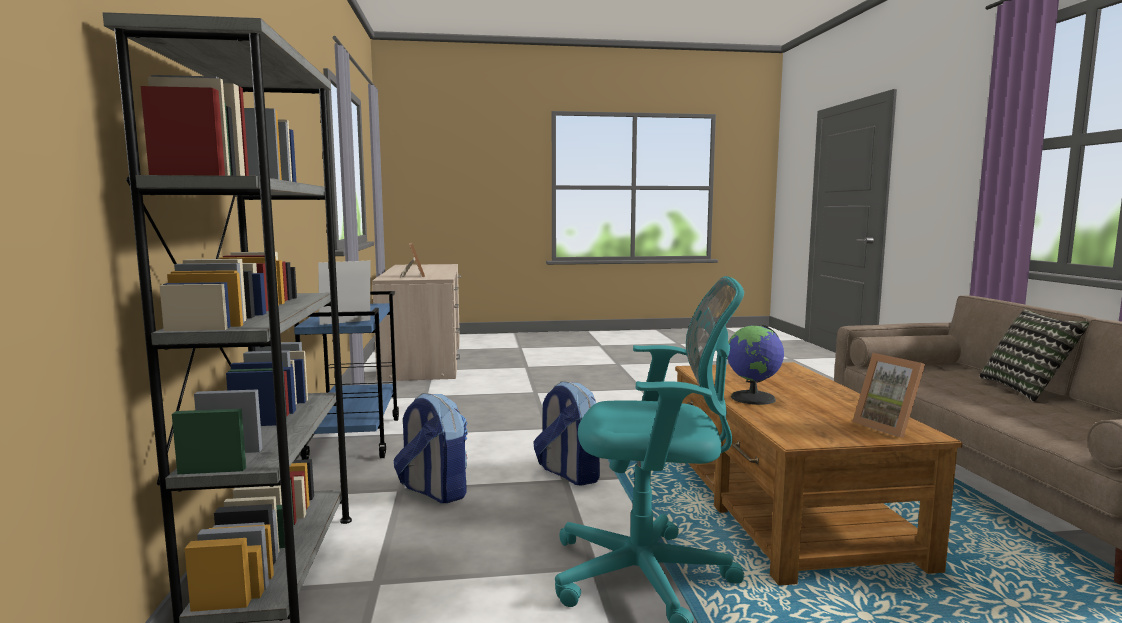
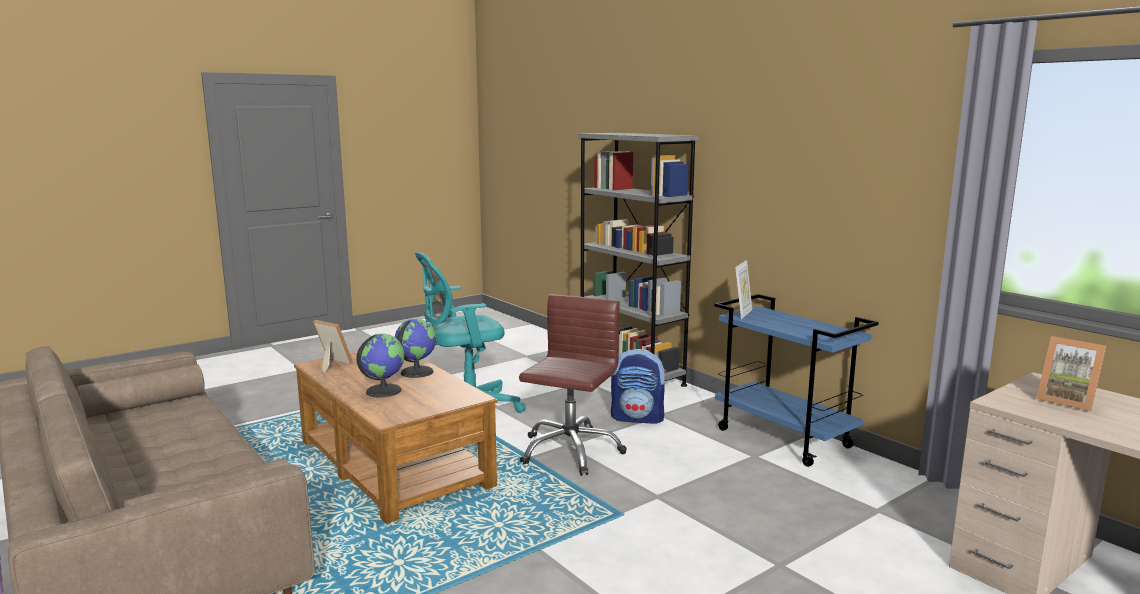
camera: 150 degrees right, 5 degrees up
backpack [534,381,600,486] -> brown office chair [519,294,627,476]
pillow [980,309,1089,402] -> none
none -> globe [356,334,405,397]

